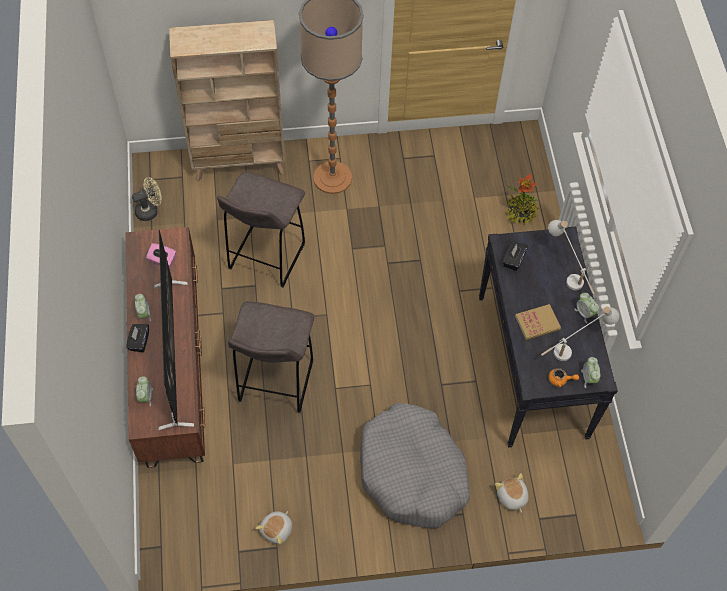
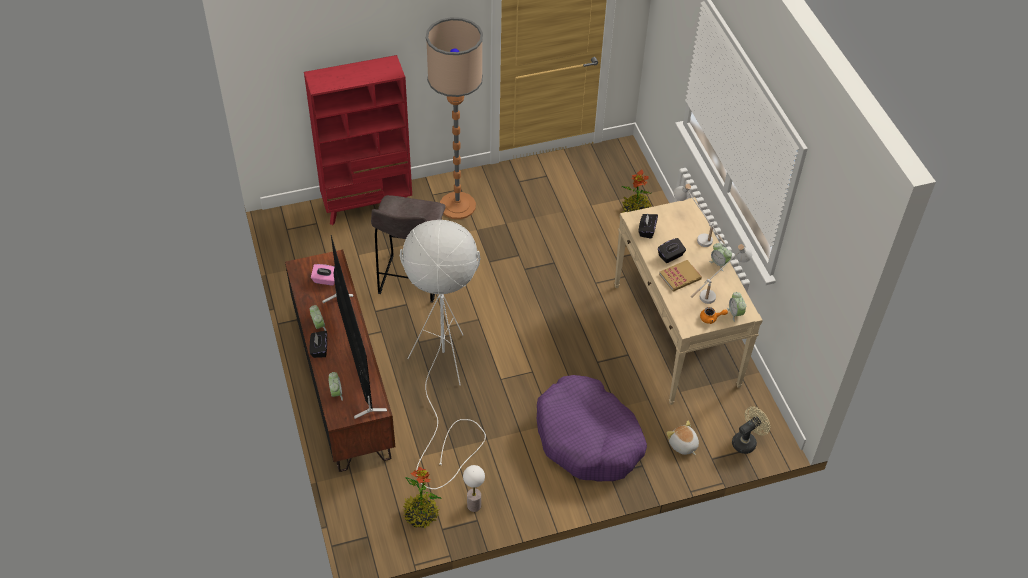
camera: 10 degrees left, 10 degrees down
beige fan [132,177,162,221] -> beige fan moved to [732,406,770,454]
beige bookcase [169,20,285,182] -> red bookcase [304,55,412,225]
grey stool [228,301,314,413] -> white floor lamp [400,220,486,489]
plush toy [255,511,292,544] -> table lamp [463,465,485,512]
grey dog bed [360,403,470,528] -> purple dog bed [537,375,647,481]
black console table [479,226,618,448] -> beige console table [614,197,763,405]
none -> potted plant [403,466,441,528]
none -> black tissue box [658,238,686,263]

